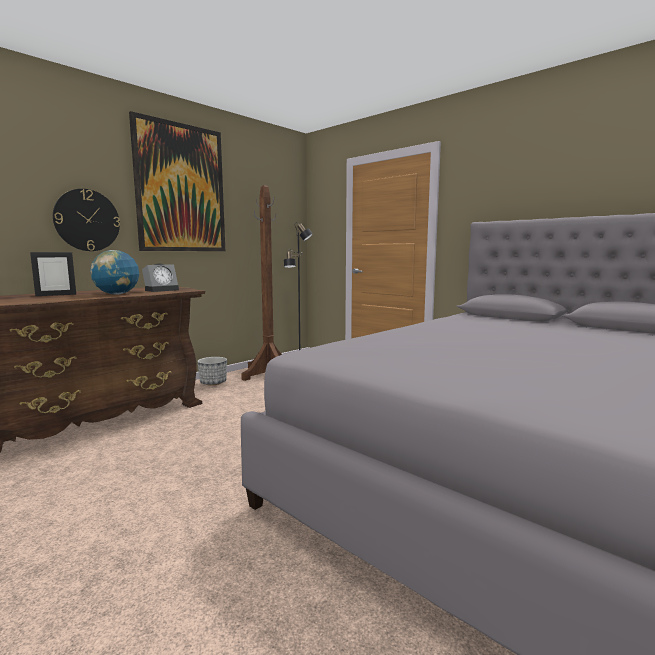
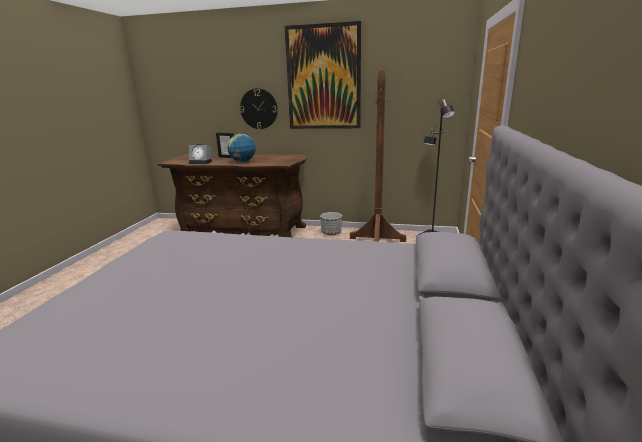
camera: 60 degrees right, 10 degrees up
alarm clock [142,263,179,292] -> alarm clock moved to [189,144,212,164]

